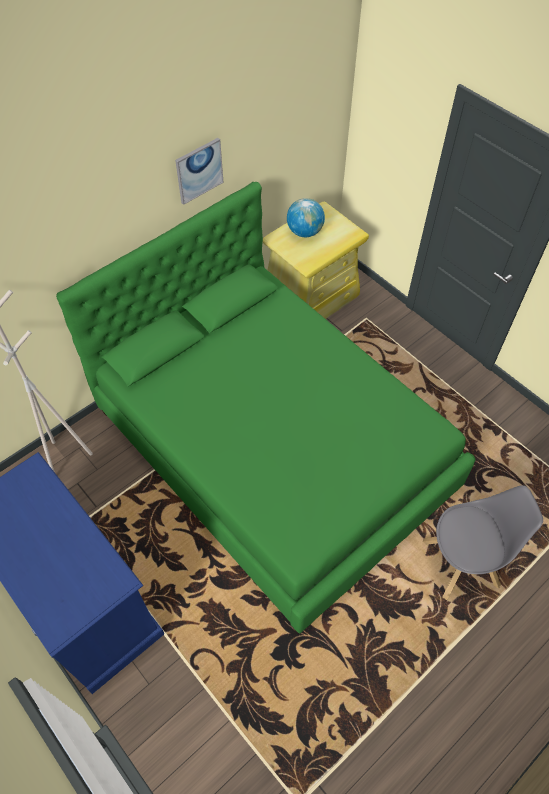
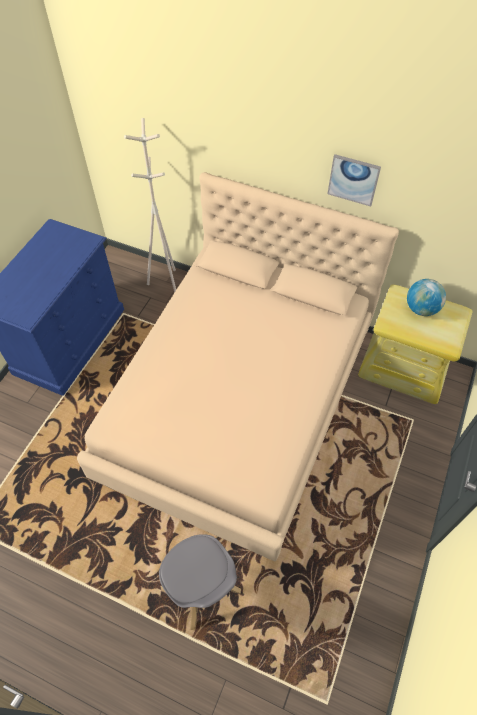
camera: 65 degrees right, 0 degrees up
green bed [56,182,476,634] -> beige bed [77,172,399,562]

